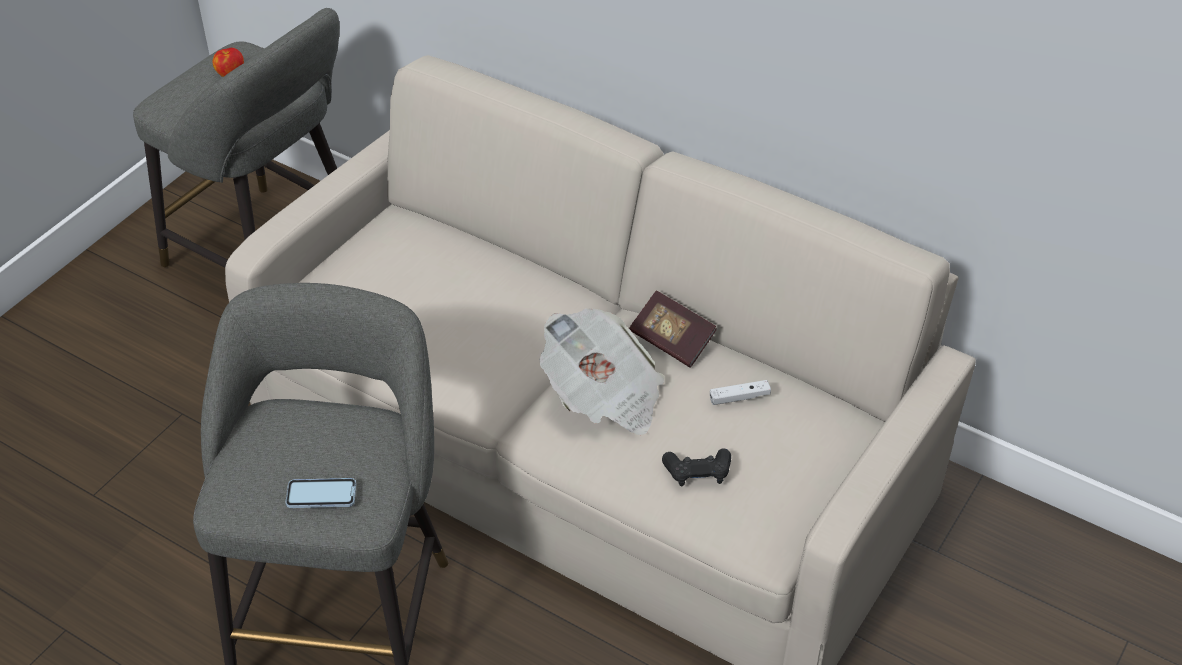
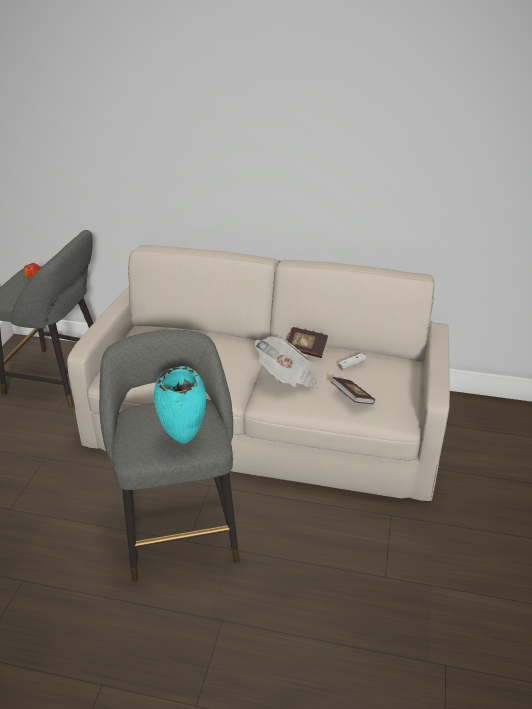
camera: 20 degrees left, 10 degrees down
phone [285,478,356,508] -> turquoise vase [154,366,206,444]
black game controller [662,448,731,486] -> book [331,377,375,404]

